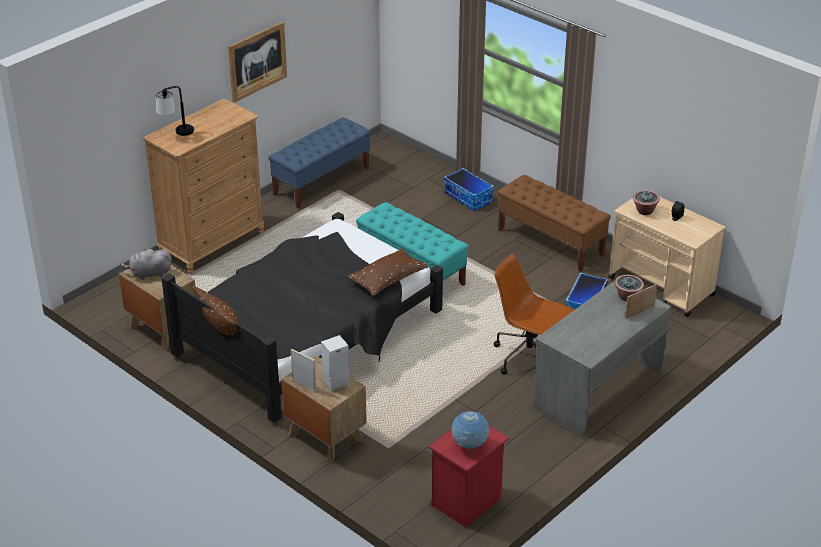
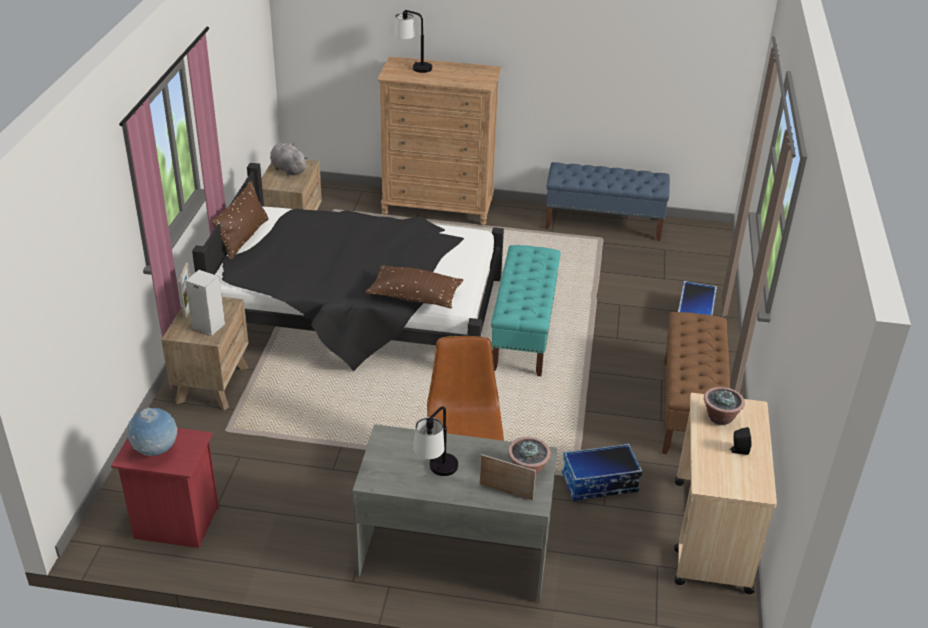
camera: 55 degrees right, 0 degrees up
picture [228,22,287,103] -> none
none -> table lamp [413,406,458,476]

